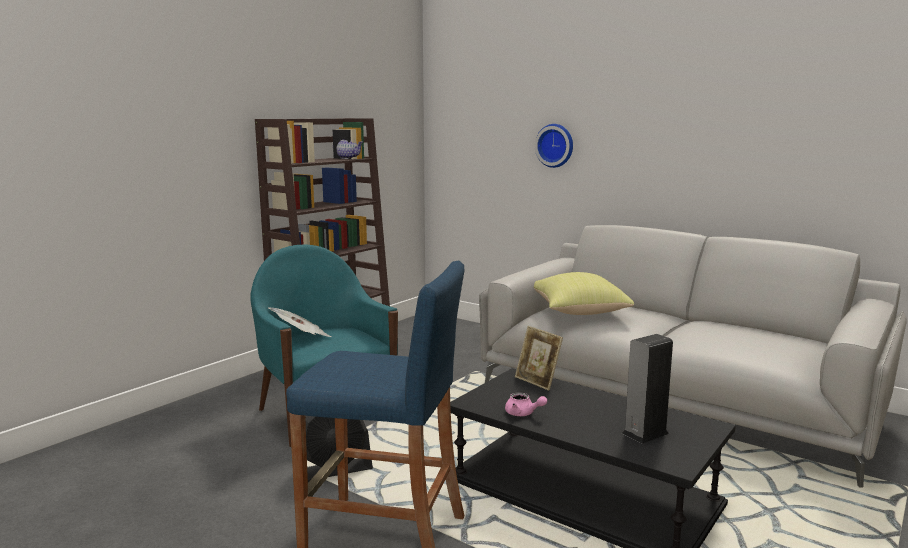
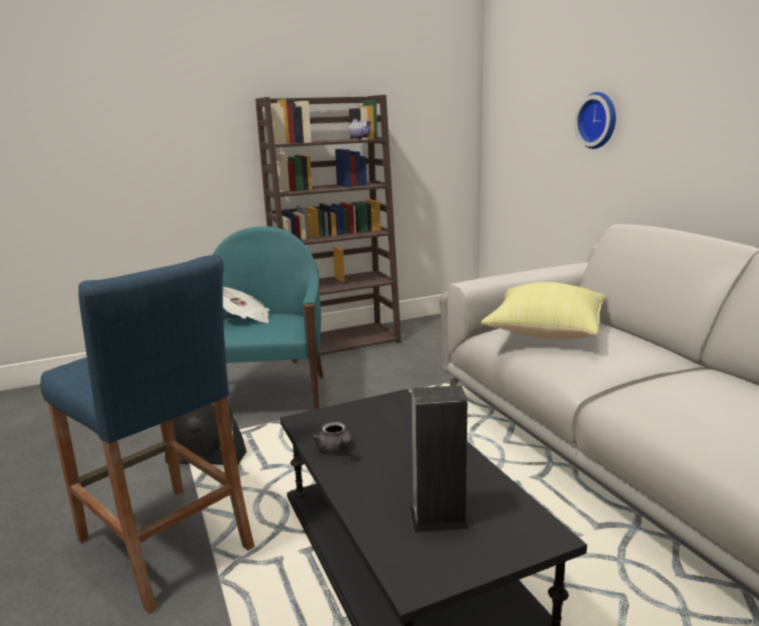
camera: 30 degrees right, 5 degrees up
pink teapot [505,392,547,416] -> grey teapot [311,422,352,453]
picture frame [515,326,563,391] -> none

